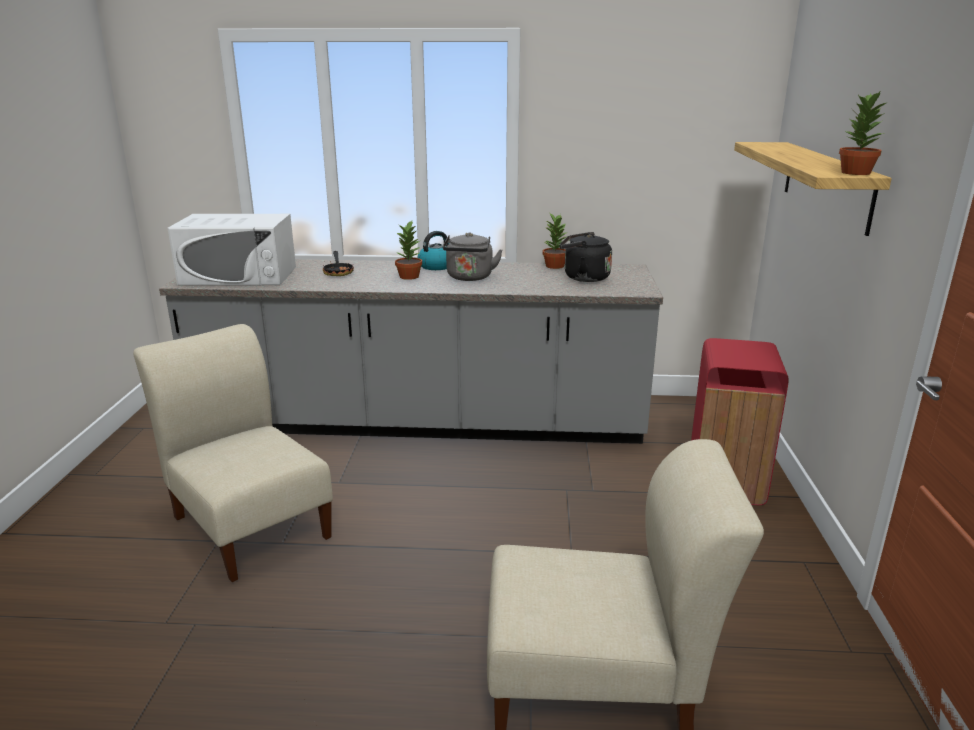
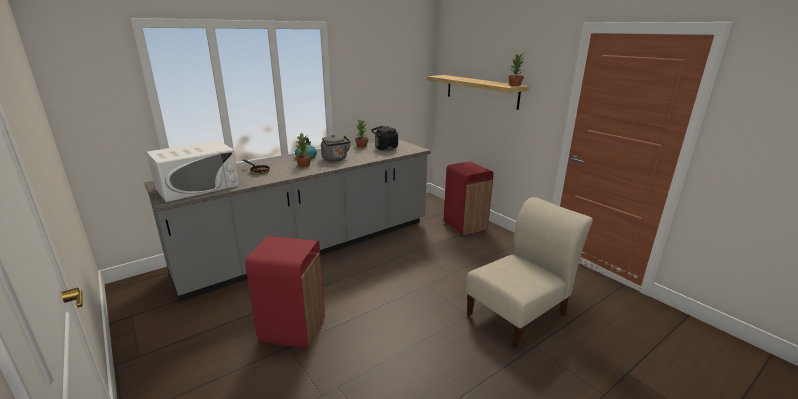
camera: 40 degrees left, 0 degrees up
beige chair [133,324,333,582] -> red trash can [245,236,325,349]

